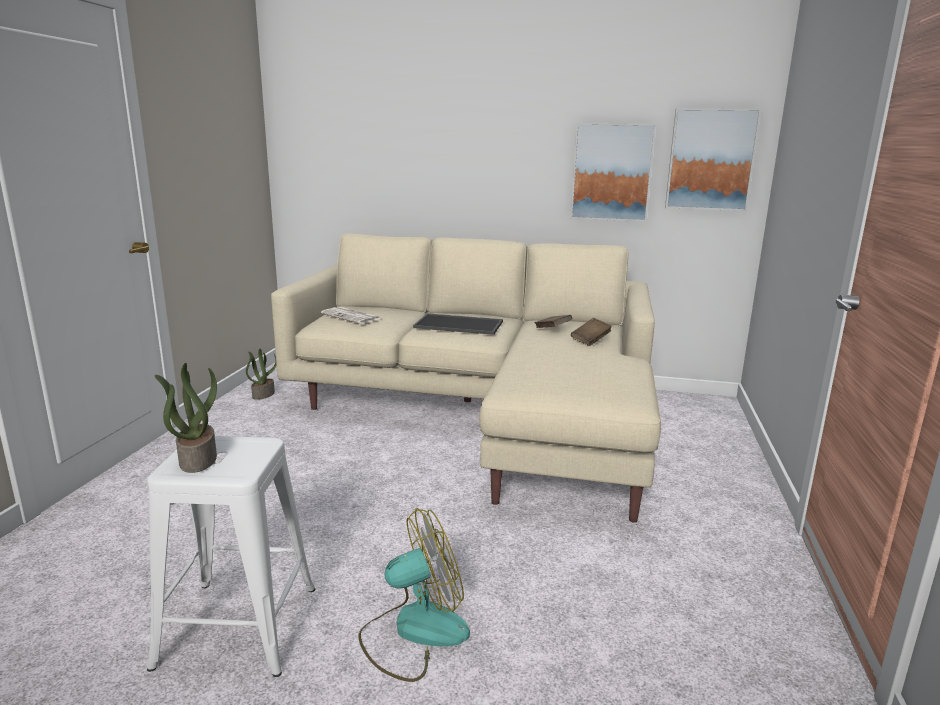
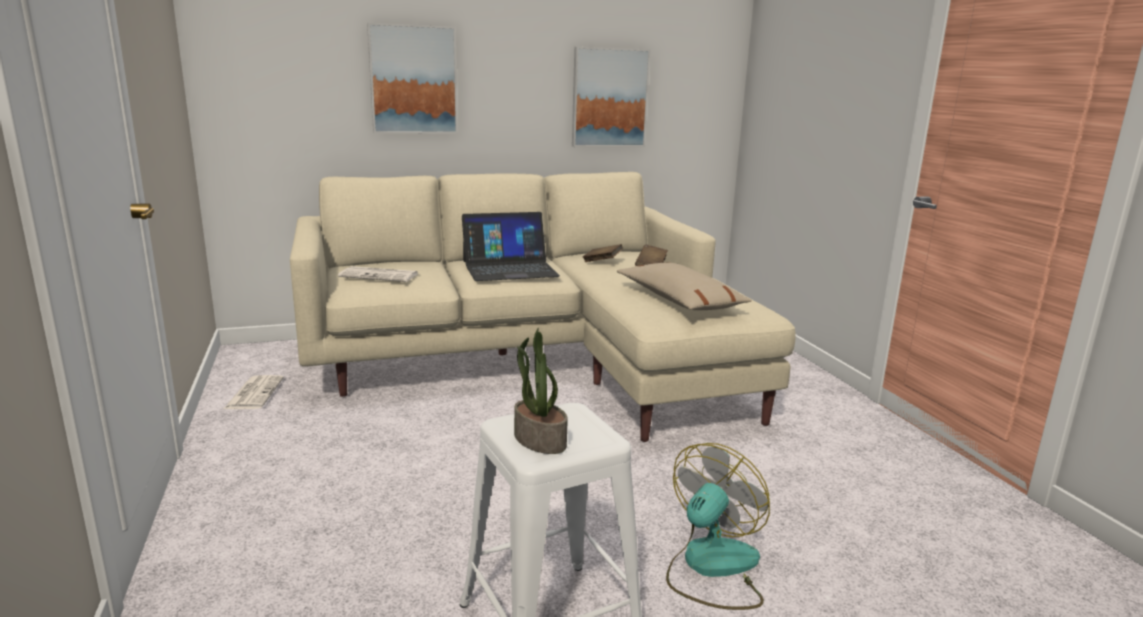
camera: 30 degrees left, 0 degrees up
potted plant [246,349,276,400] -> newspaper [224,375,284,409]
tray [413,313,503,335] -> laptop [462,212,560,281]
picture [665,108,762,211] -> picture moved to [367,23,458,134]
none -> beige pillow [617,262,752,310]

